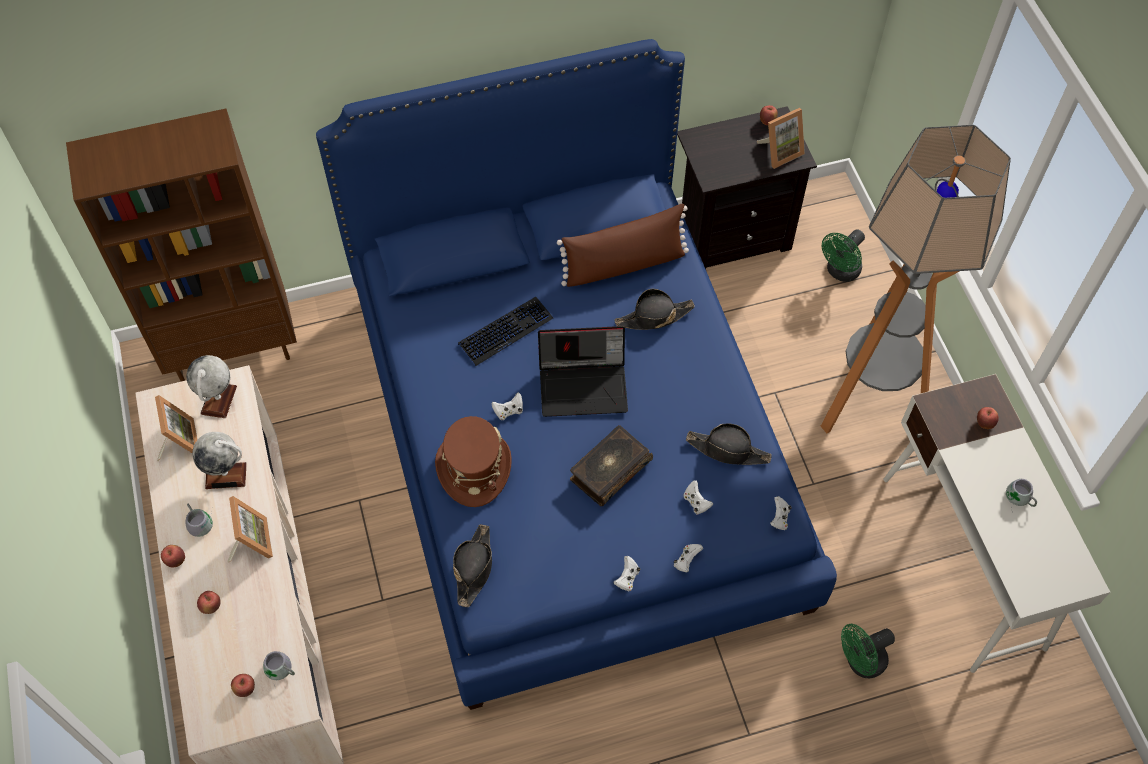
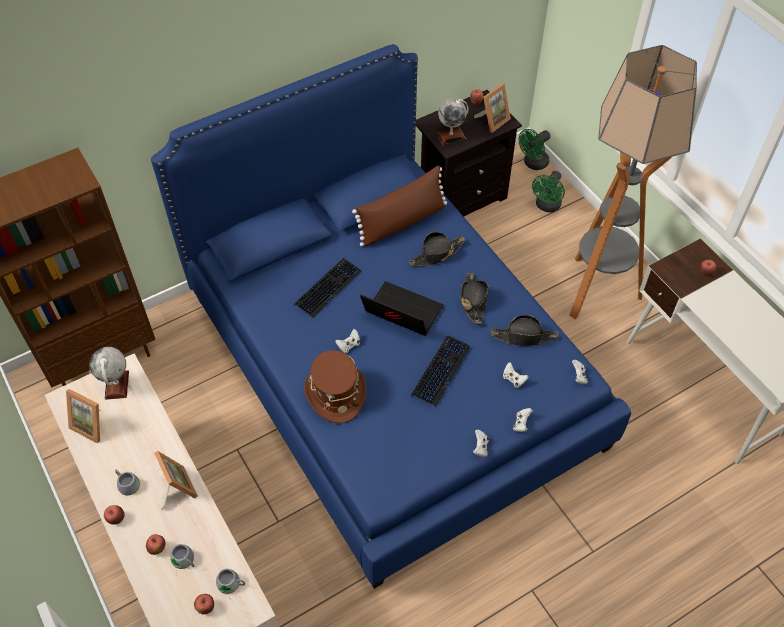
camera: 15 degrees left, 5 degrees down
picture frame [155,395,198,461] -> picture frame turned 150 degrees clockwise [66,389,100,444]
globe [192,432,247,489] -> globe moved to [436,99,468,145]
black hat [453,524,492,607] -> black hat moved to [460,273,488,324]
laptop [538,326,628,417] -> laptop turned 135 degrees counterclockwise [360,281,444,336]
book [570,425,653,506] -> keyboard [411,335,470,407]
green fan [841,624,895,678] -> green fan moved to [519,129,550,170]
grey mug [1006,479,1037,513] -> grey mug moved to [170,544,194,574]

